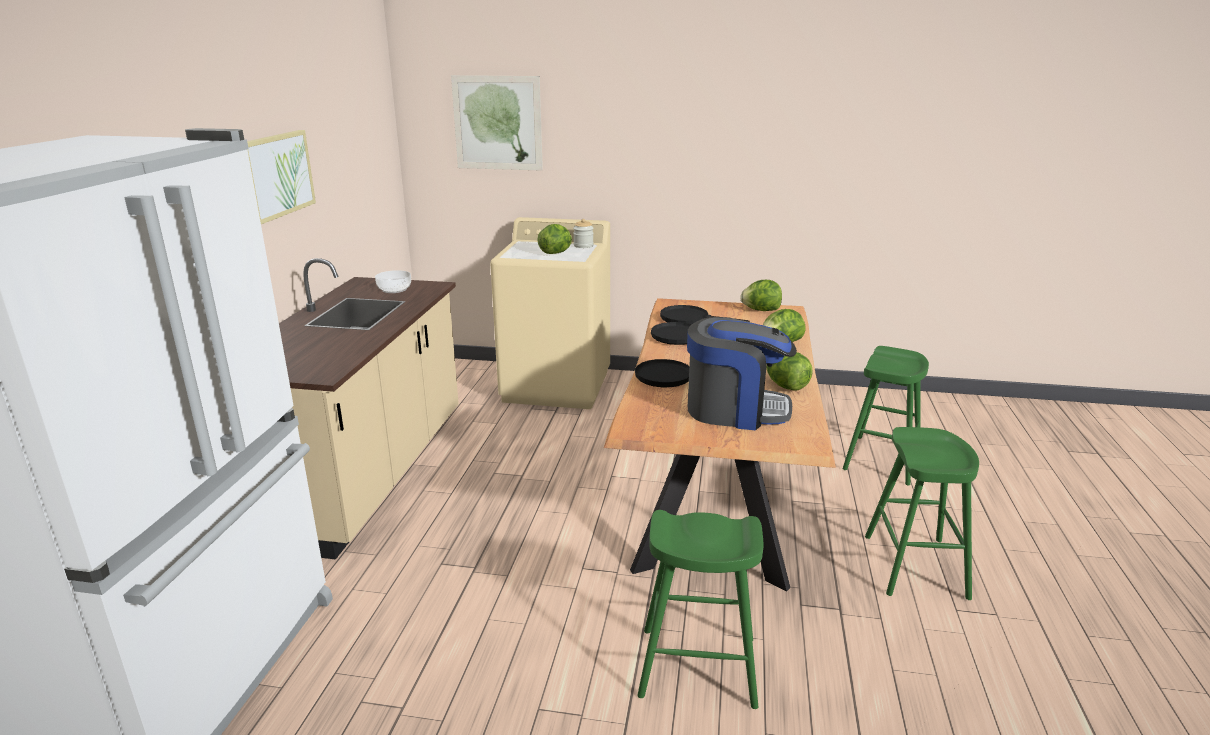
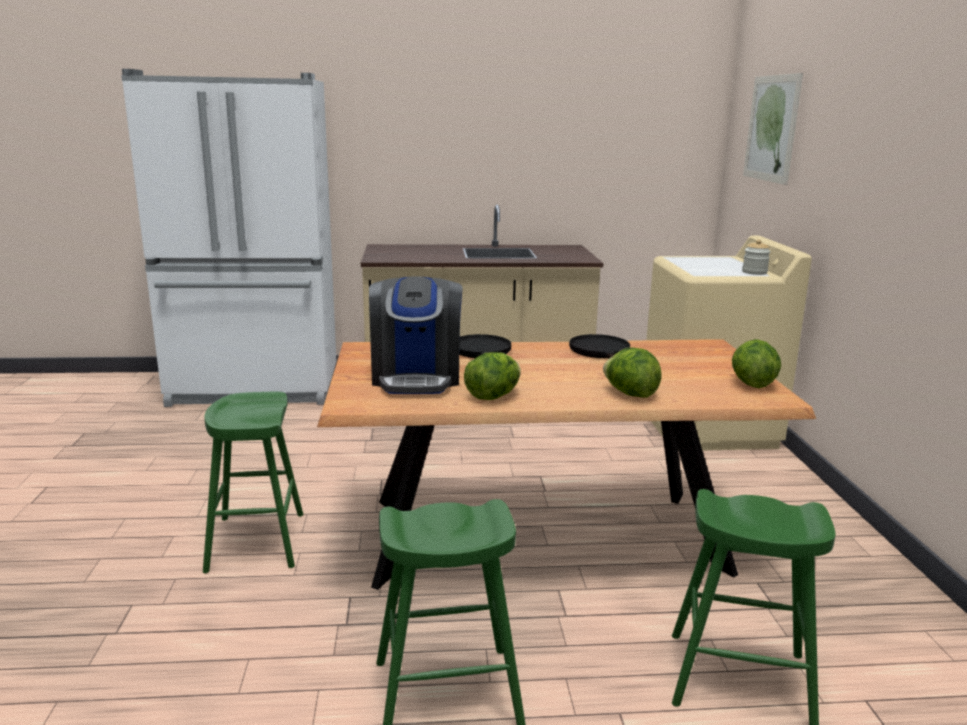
camera: 75 degrees right, 5 degrees down
picture [247,130,316,224] -> none
bowl [375,270,411,293] -> none
lettuce [537,224,572,254] -> none
black frying pan [660,305,750,324] -> none

